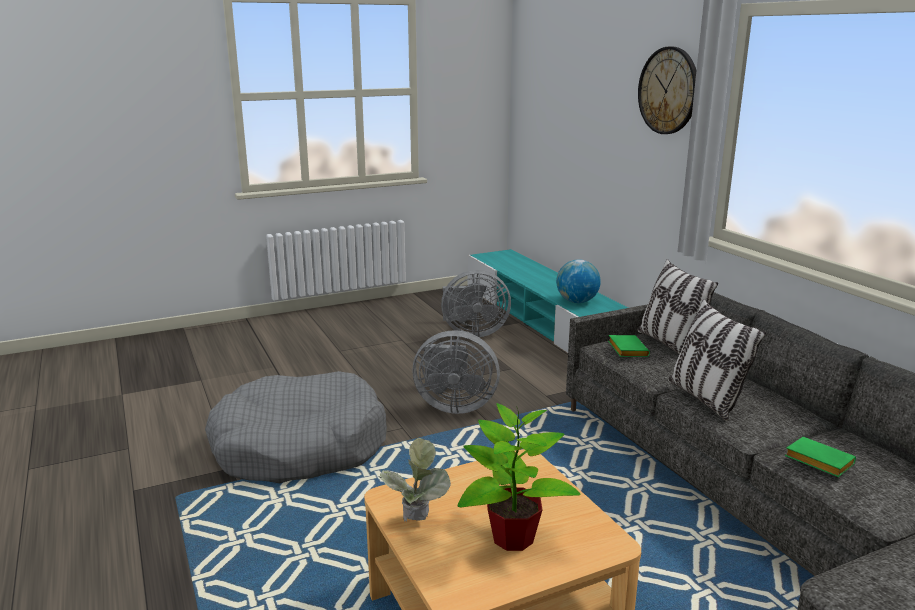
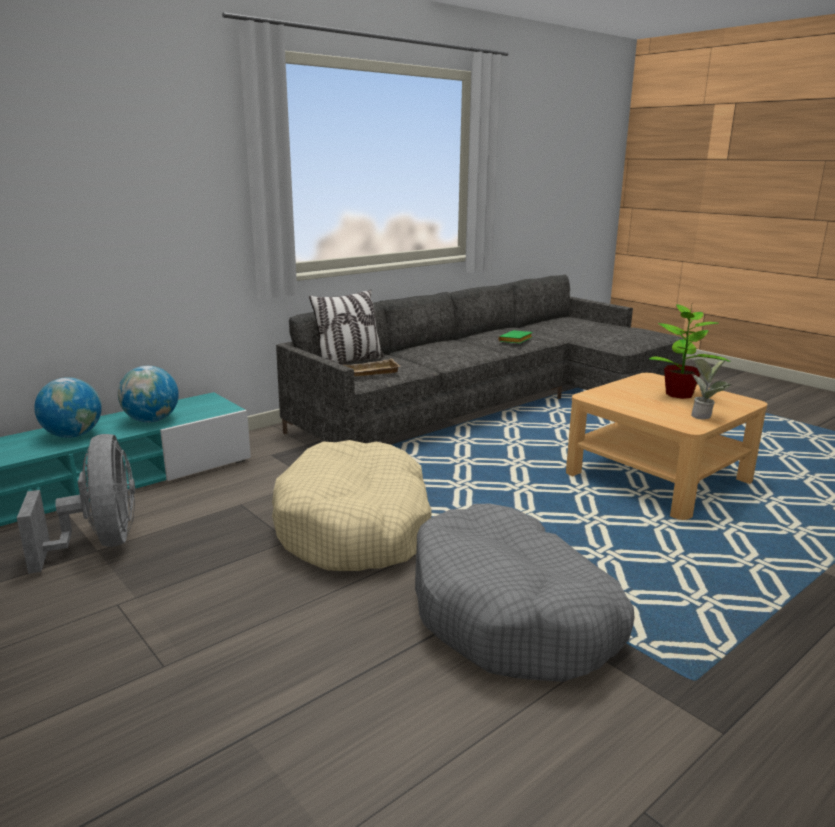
camera: 105 degrees left, 0 degrees up
grey fan [412,330,500,414] -> beige dog bed [272,440,432,571]
green book [608,335,650,357] -> beige tray [344,358,400,376]
wall clock [638,47,696,134] -> none
pillow [668,299,766,421] -> none
none -> globe [34,377,102,438]

